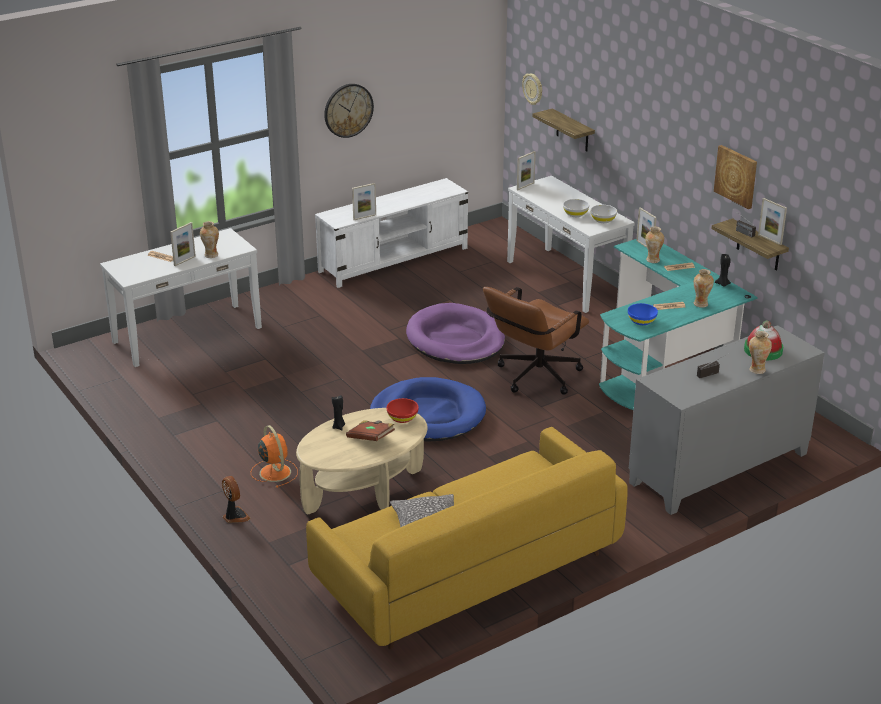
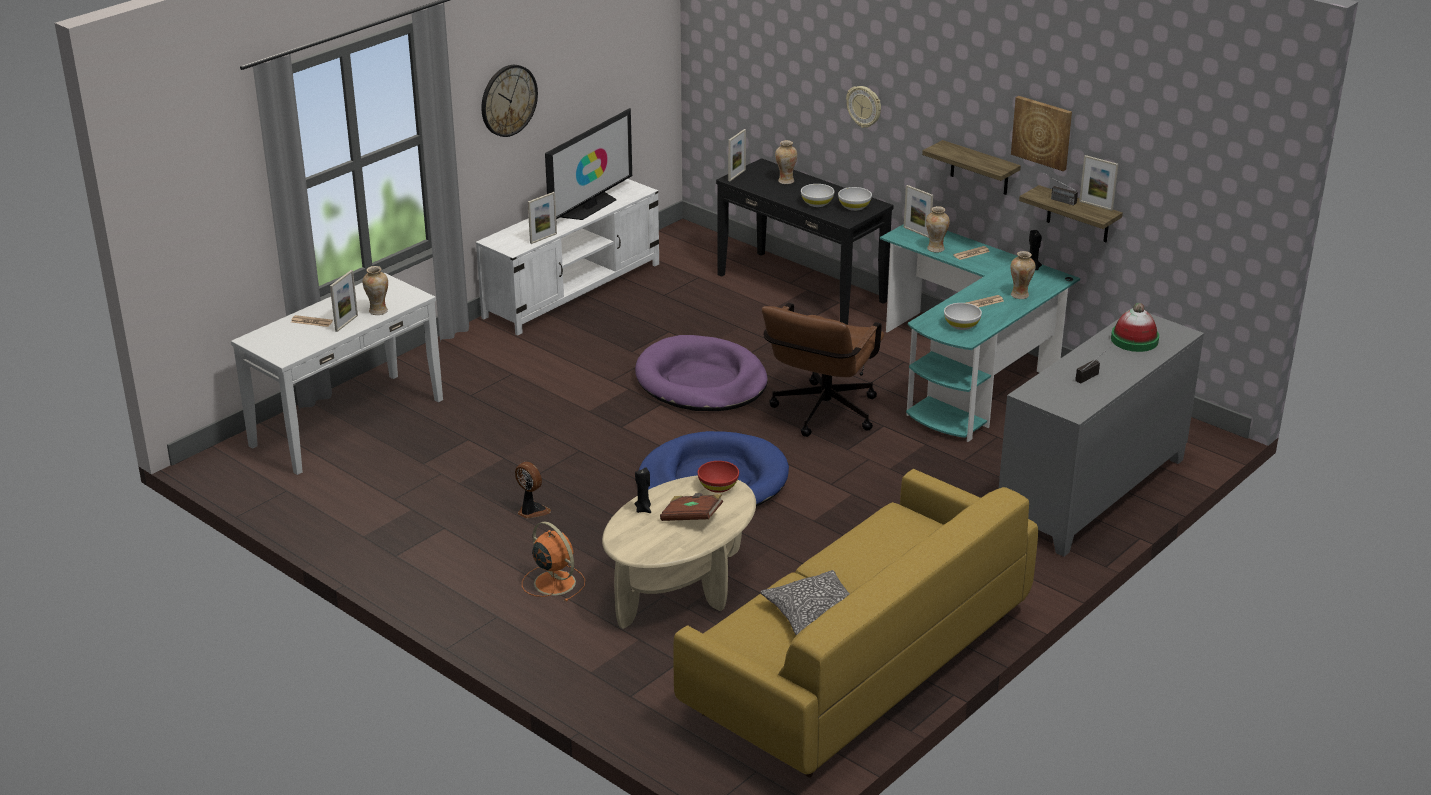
camera: 15 degrees left, 0 degrees up
fan [222,476,251,523] -> fan moved to [515,462,551,519]
white console table [507,176,635,313] -> black console table [716,158,894,325]
wall clock [522,73,542,105] -> wall clock moved to [846,86,881,128]
shelf [532,109,595,152] -> shelf moved to [922,140,1021,195]
blue bowl [628,303,658,325] -> white bowl [944,303,982,330]
vase [749,331,772,374] -> vase moved to [775,140,797,184]
none -> television [545,108,632,220]

